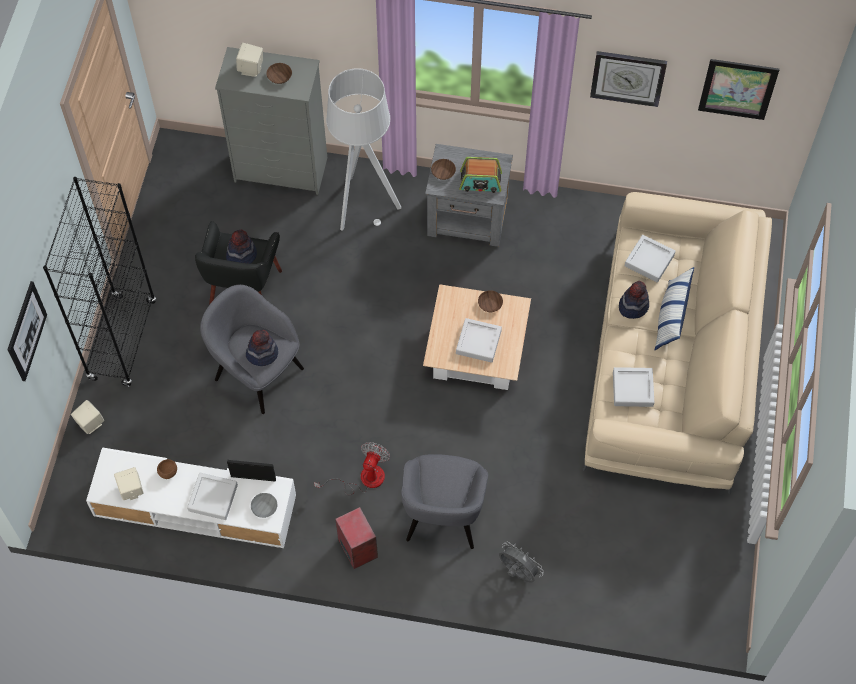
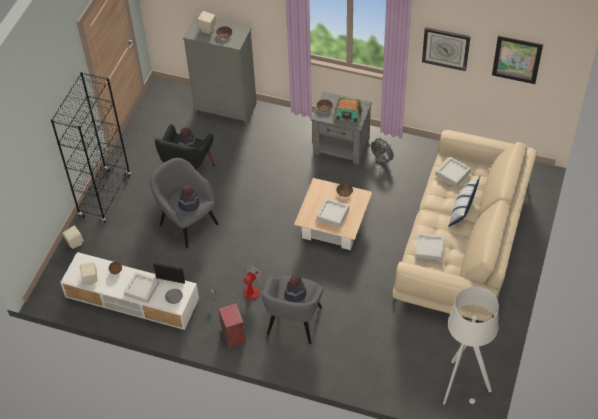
camera: 10 degrees right, 10 degrees down
picture [7,281,47,381] -> none
grey floor lamp [326,68,401,231] -> grey floor lamp moved to [443,287,499,405]
grey fan [499,541,544,582] -> grey fan moved to [371,136,396,164]
hat [619,281,649,319] -> hat moved to [284,275,307,303]

